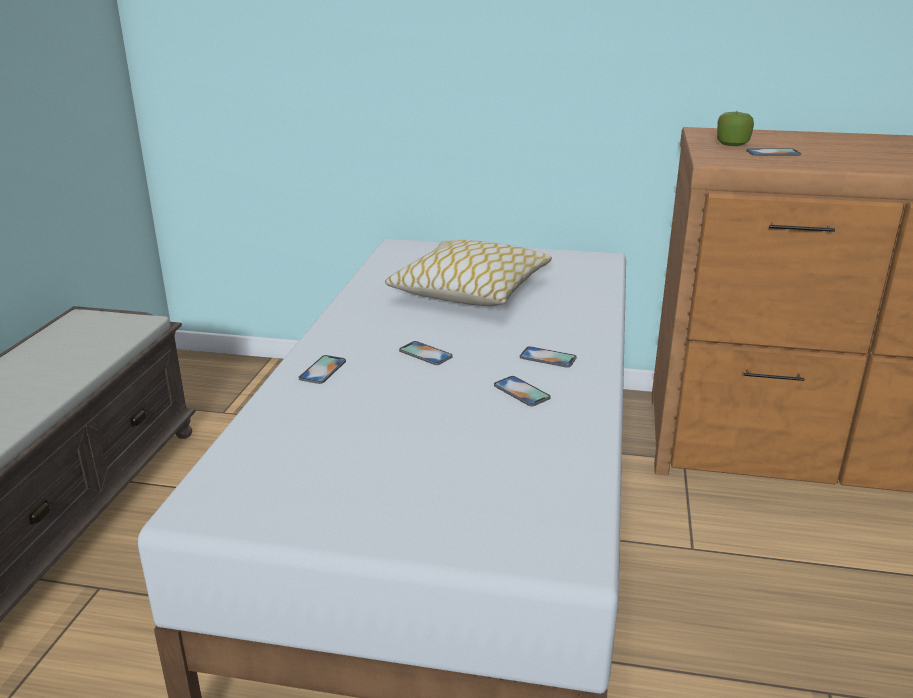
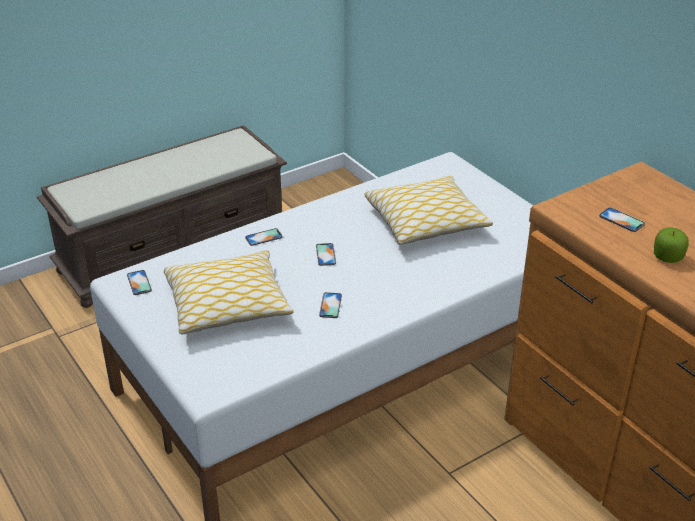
camera: 45 degrees right, 10 degrees up
phone [520,346,577,368] -> phone moved to [127,270,152,295]
apple [717,112,754,146] -> apple moved to [654,227,689,263]
none -> pillow [164,250,294,334]

